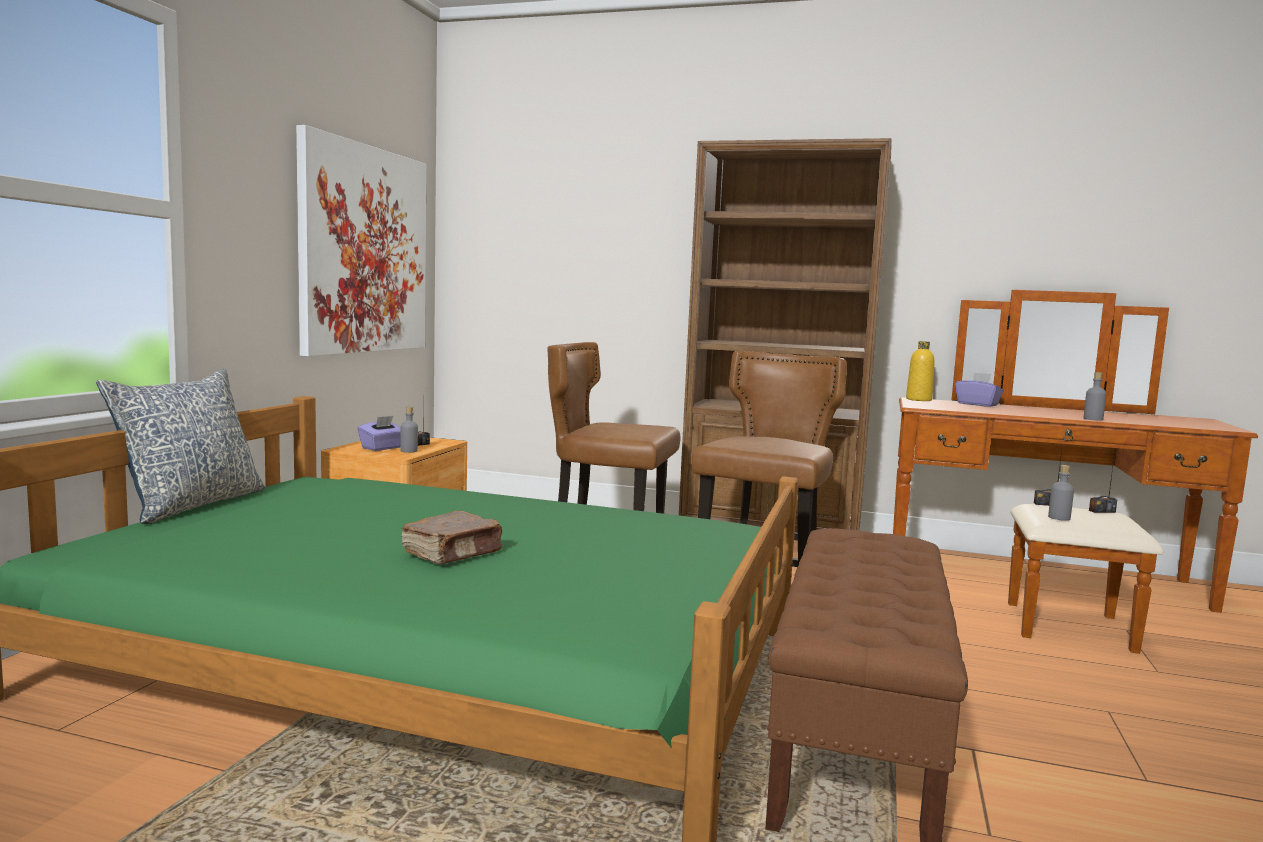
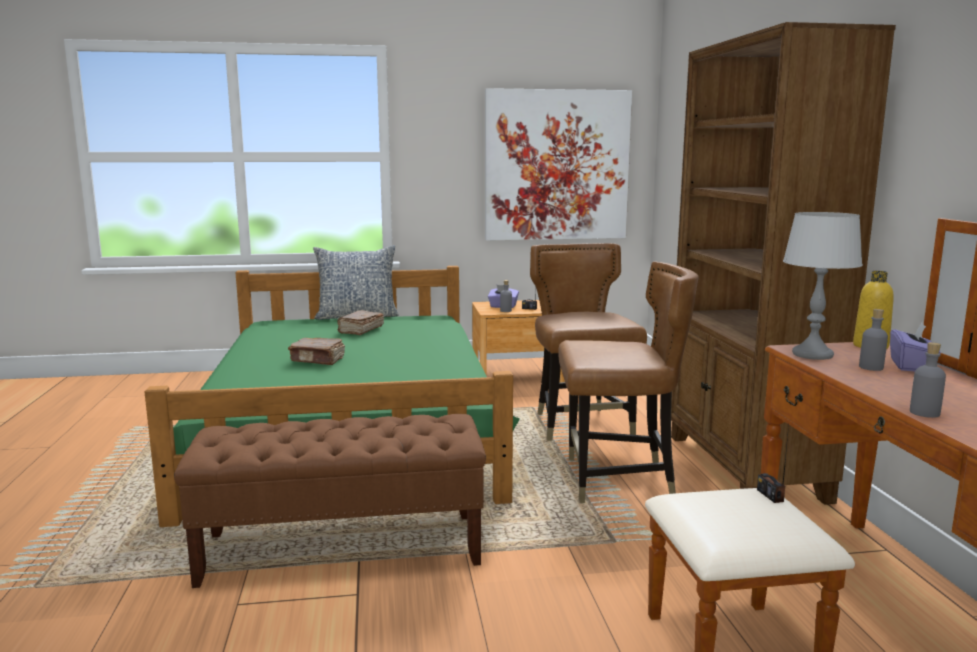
camera: 65 degrees right, 5 degrees up
grey bottle [1048,465,1074,521] -> grey bottle moved to [859,309,888,371]
radio [1089,452,1117,513] -> none
none -> brown book [337,310,384,335]
none -> grey table lamp [783,212,863,360]

